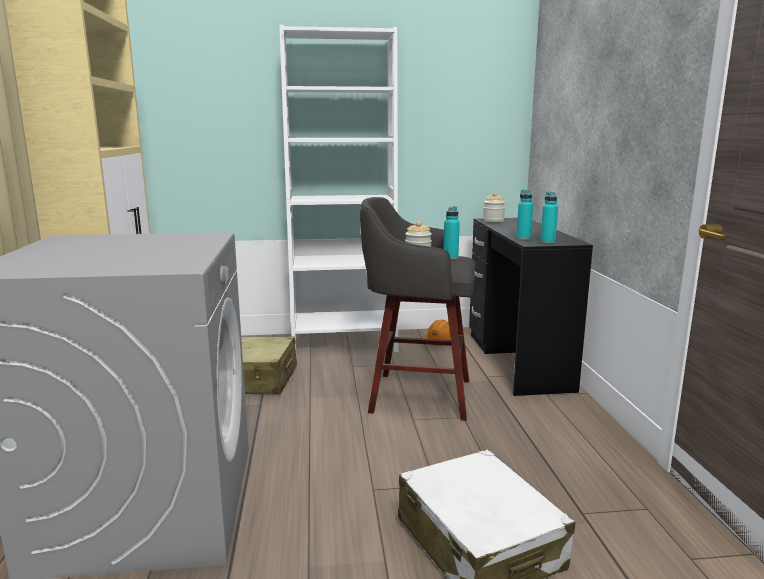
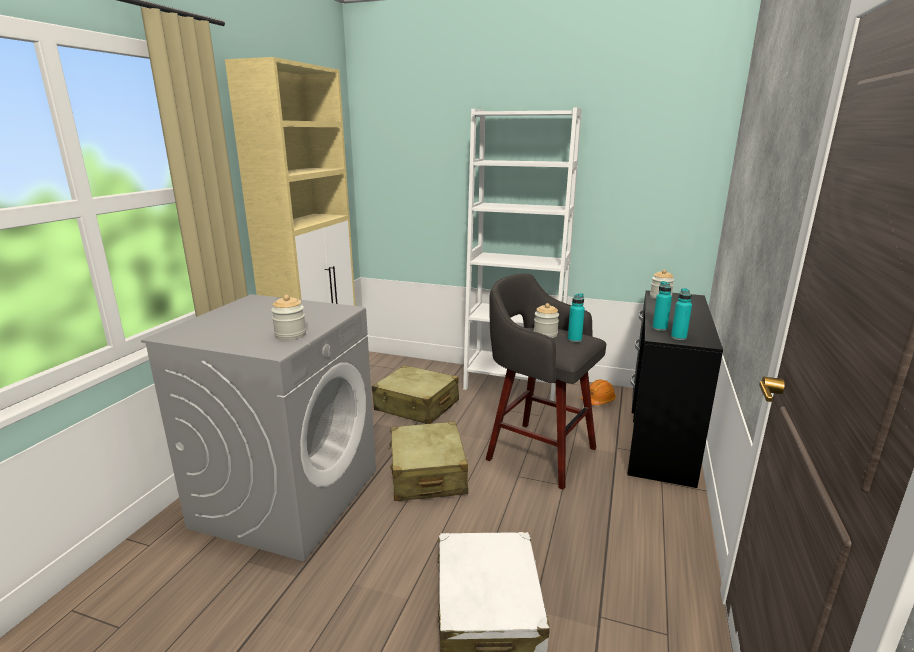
camera: 25 degrees right, 5 degrees up
none -> jar [271,295,306,340]
none -> beige suitcase [388,421,468,501]

